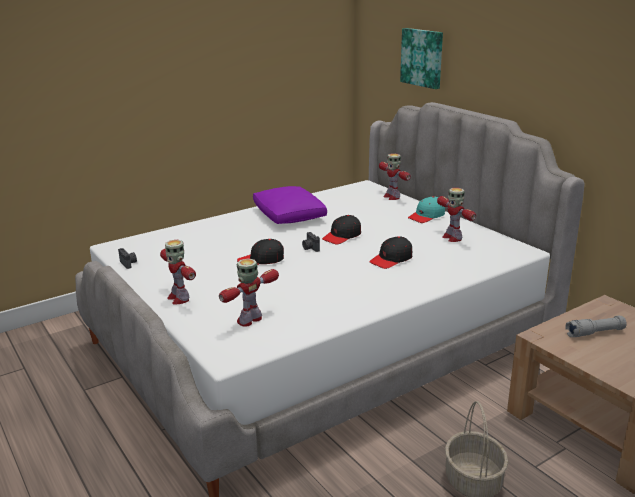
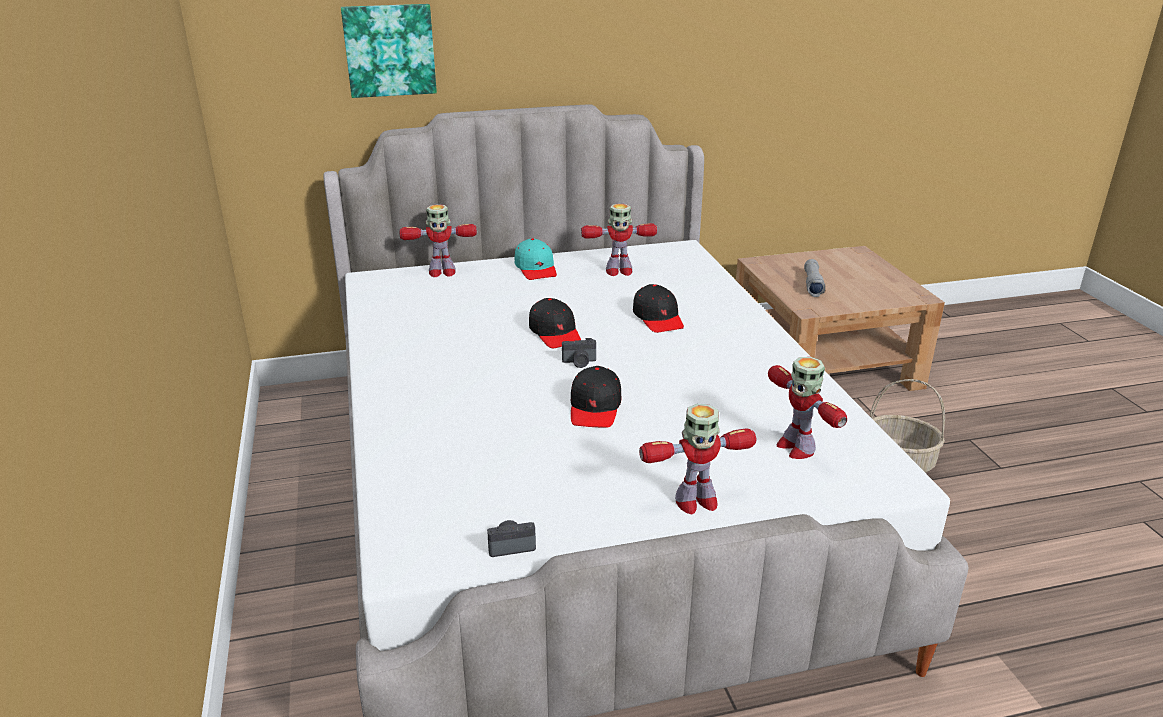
camera: 70 degrees left, 5 degrees up
purple pillow [253,186,327,224] -> none

